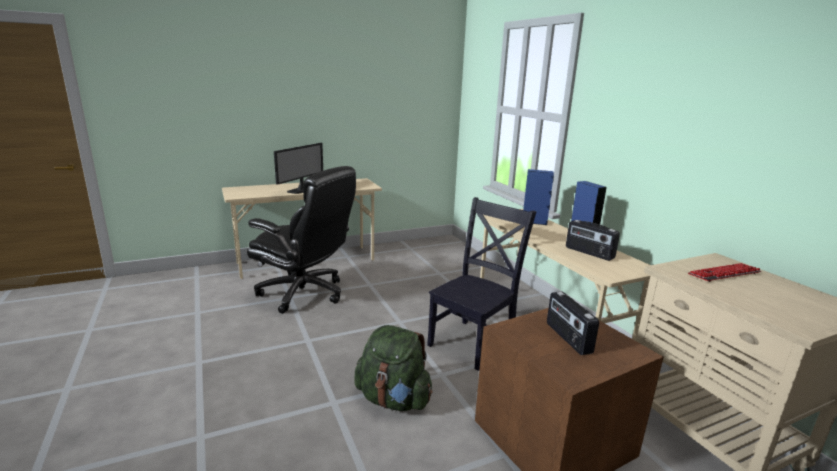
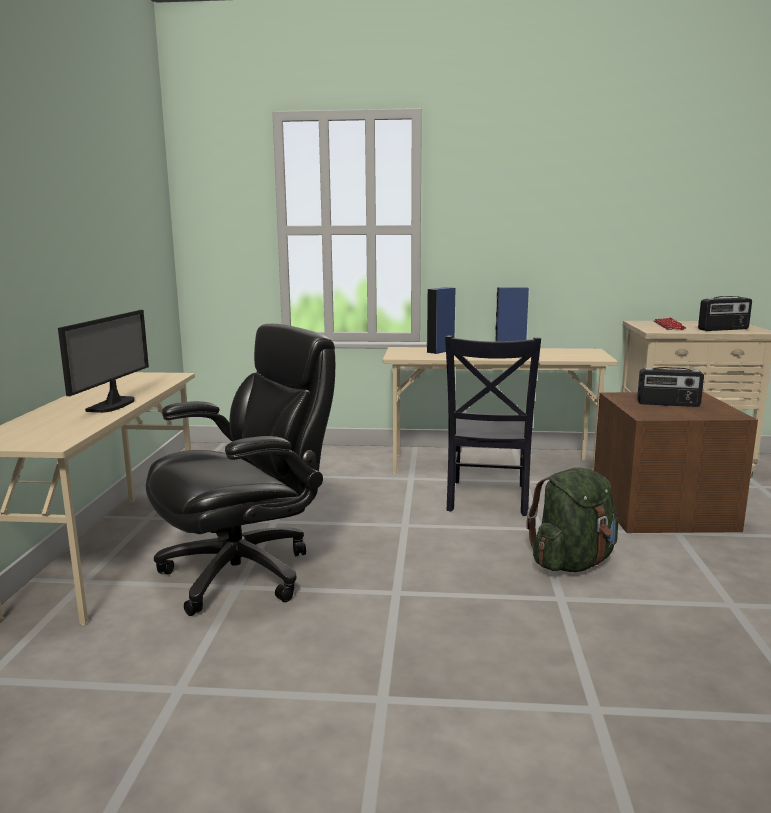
camera: 60 degrees left, 5 degrees down
monitor [274,143,323,194] -> monitor turned 45 degrees clockwise [58,310,149,413]
black chair [427,197,537,371] -> black chair turned 150 degrees counterclockwise [445,336,541,516]
radio [566,220,620,261] -> radio moved to [698,296,752,331]

